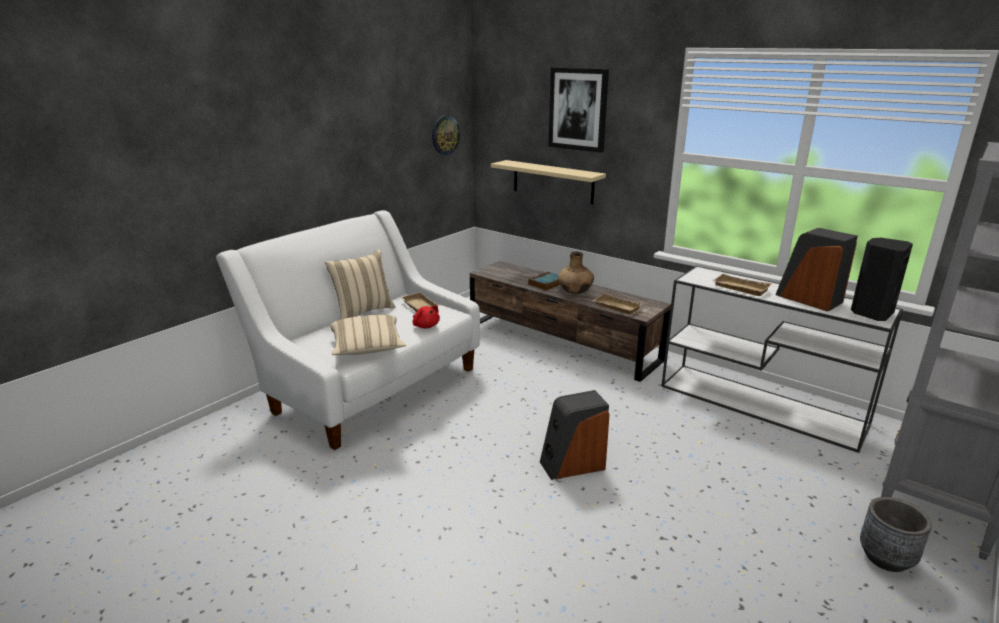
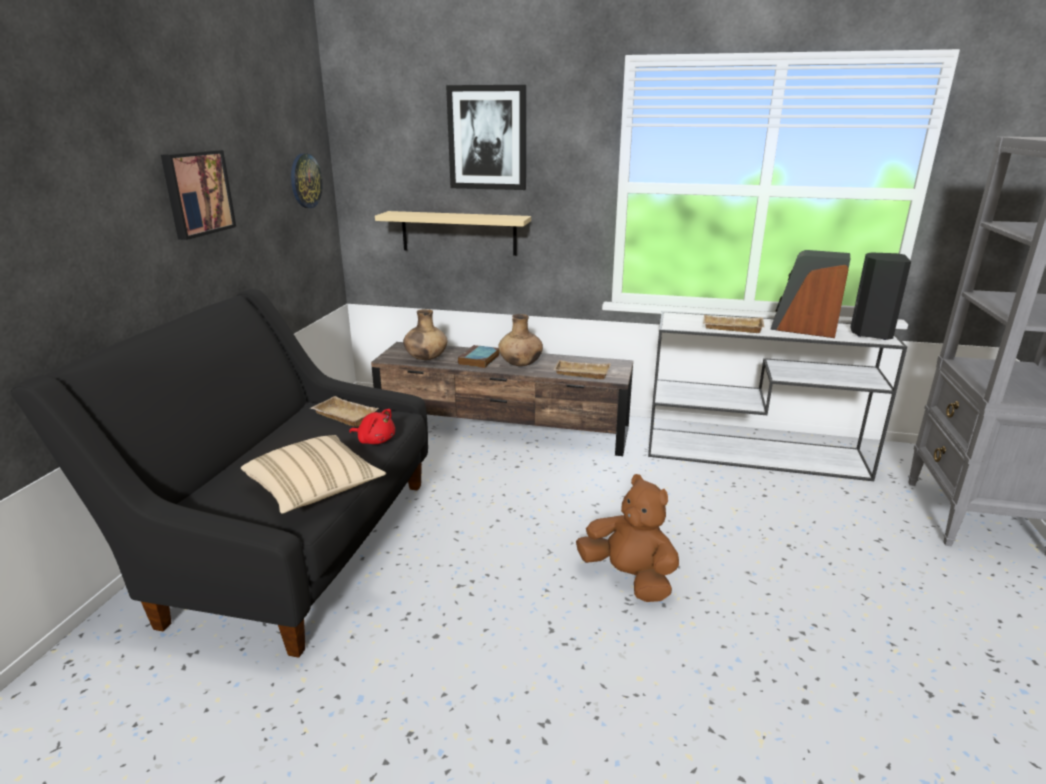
camera: 25 degrees left, 0 degrees up
white sofa [216,210,480,450] -> black sofa [10,289,428,658]
beige pillow [325,249,395,320] -> none
speaker [540,390,610,480] -> brown plush toy [576,474,679,602]
grey planter [860,497,932,572] -> none
none -> picture [161,150,236,240]
none -> brown vase [403,309,448,360]

